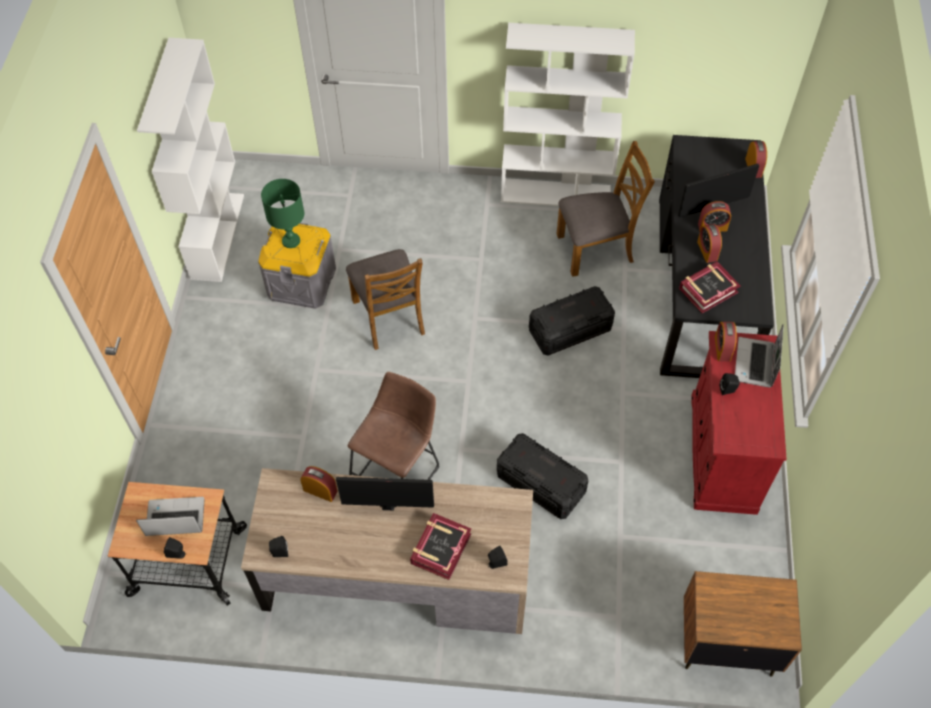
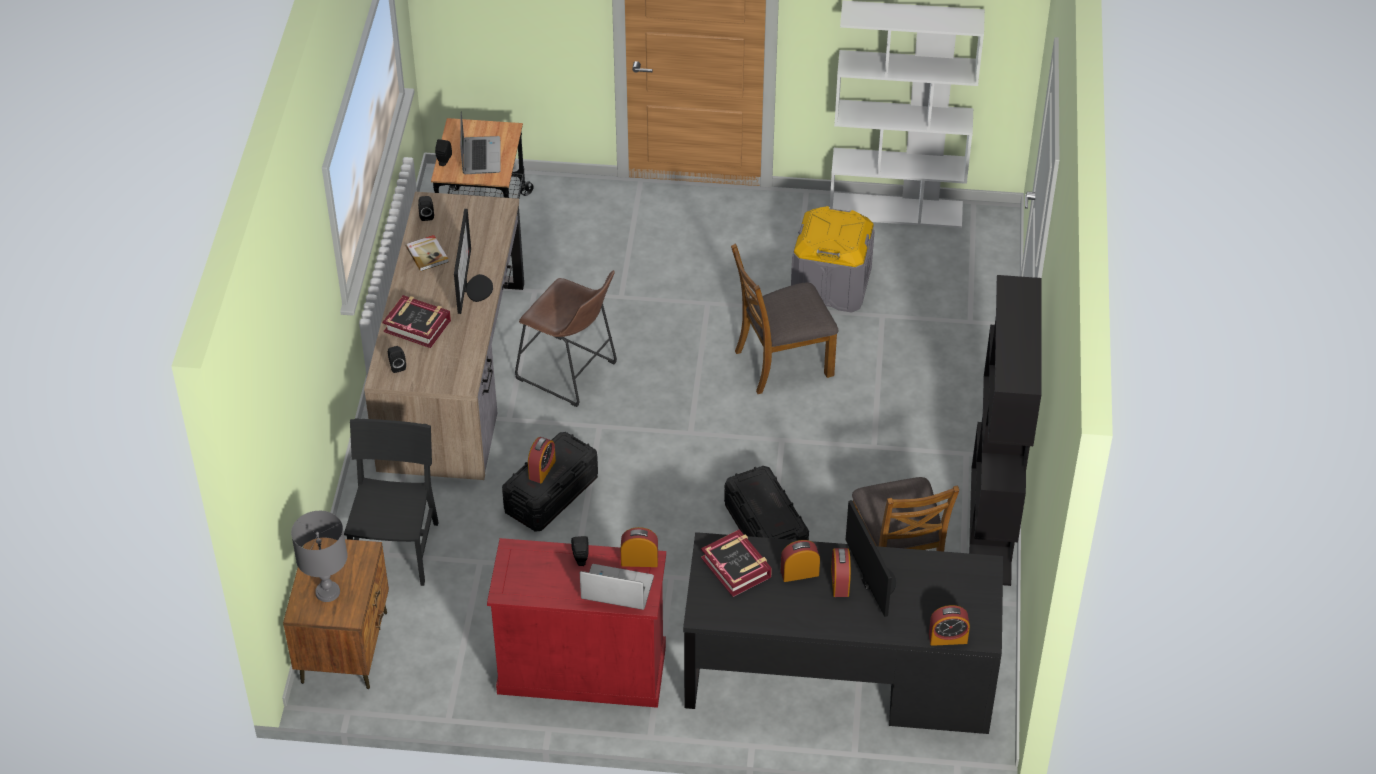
camera: 90 degrees right, 10 degrees down
green table lamp [261,179,305,248] -> none
alarm clock [300,466,338,502] -> alarm clock moved to [528,437,556,483]
white bookcase [501,23,635,206] -> black bookcase [969,275,1042,586]
none -> grey table lamp [291,511,348,602]
none -> black chair [344,418,439,586]
none -> book [406,235,449,271]

